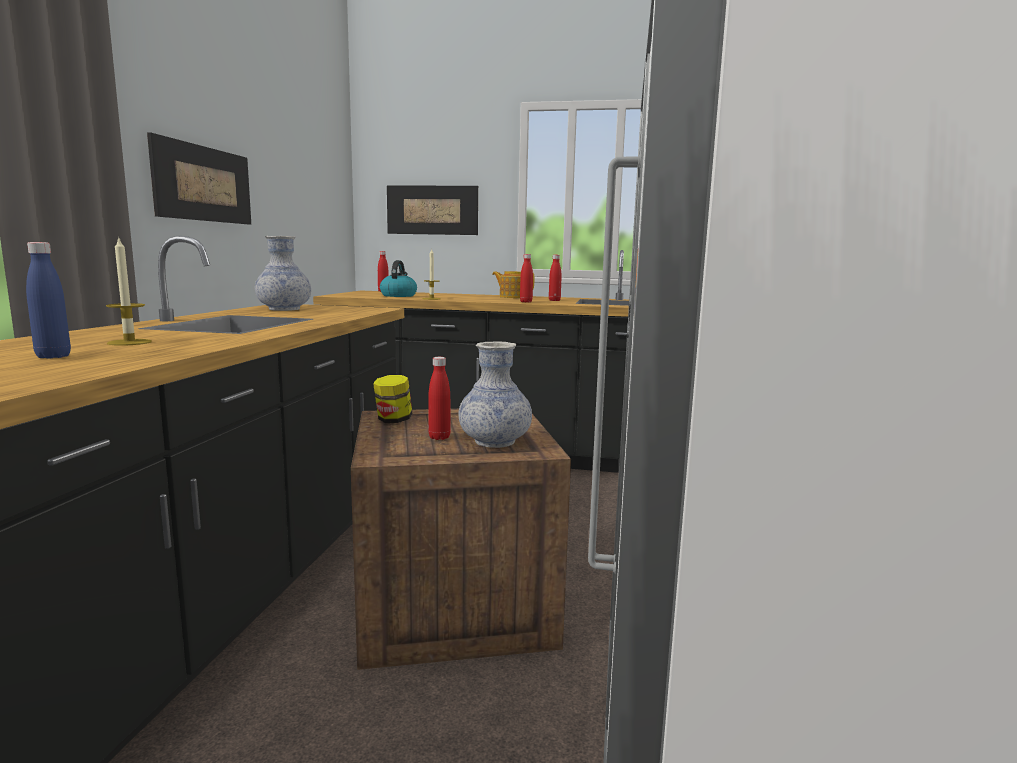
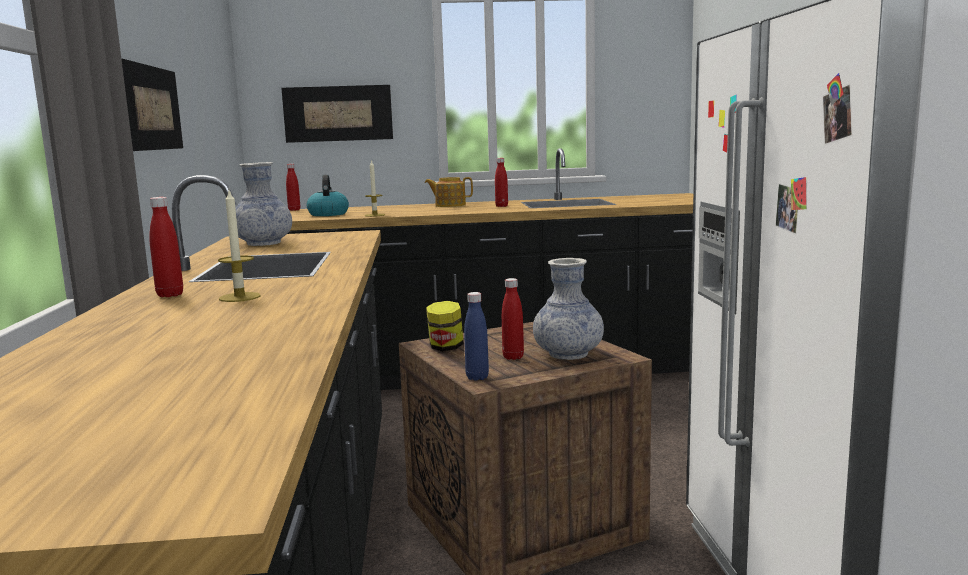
camera: 15 degrees left, 0 degrees up
blue bottle [26,242,71,359] -> blue bottle moved to [464,292,489,381]
red bottle [520,254,533,302] -> red bottle moved to [149,197,183,297]

